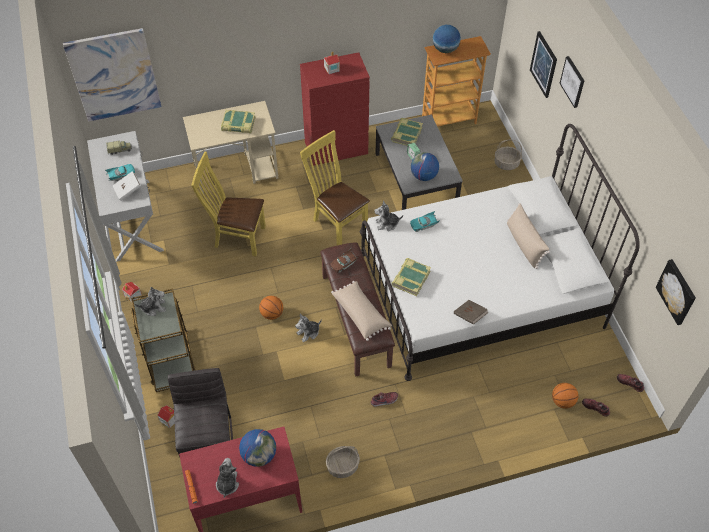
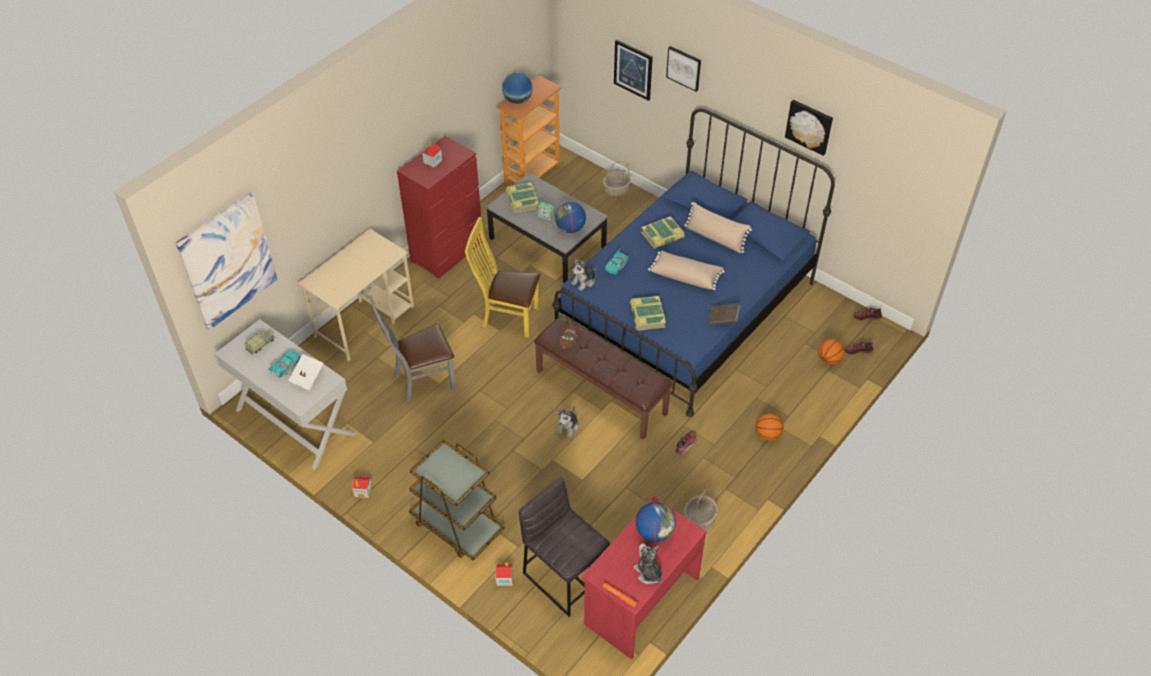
camera: 35 degrees left, 5 degrees down
plush toy [134,287,166,316] -> none
yellow chair [191,152,266,256] -> grey chair [369,295,456,402]
book [221,110,256,134] -> book moved to [641,216,685,249]
basketball [259,296,283,320] -> basketball moved to [756,413,783,441]
beige pillow [331,281,392,341] -> beige pillow moved to [648,250,725,290]
white bed [360,124,640,381] -> blue bed [552,108,835,417]
picture [656,259,696,325] -> picture moved to [785,100,833,156]

